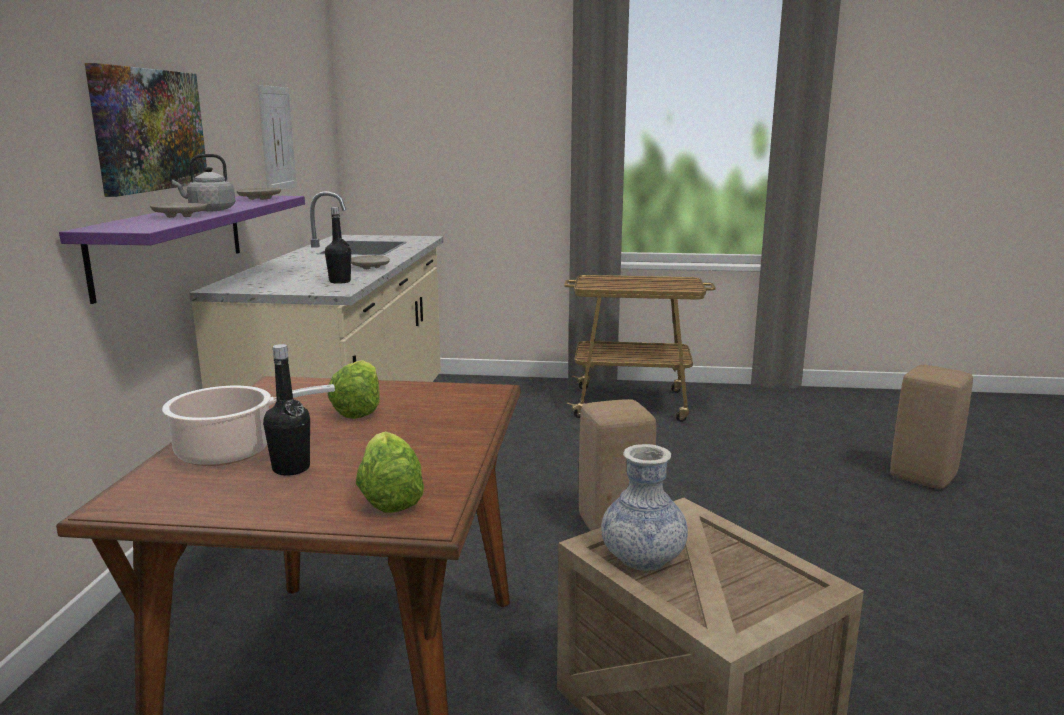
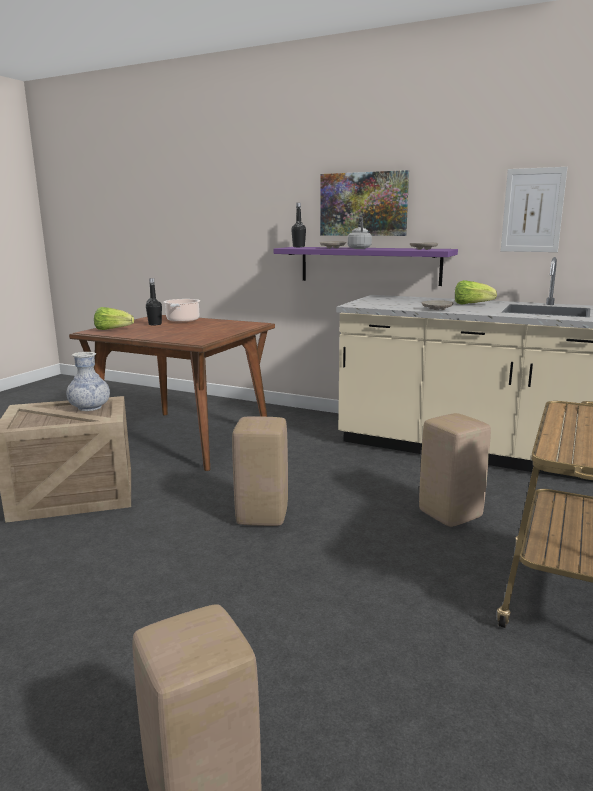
camera: 110 degrees right, 0 degrees up
black bottle [325,207,351,284] -> black bottle moved to [291,203,306,247]
lettuce [328,360,380,419] -> lettuce moved to [455,280,497,304]
none -> beige stool [419,413,491,527]

